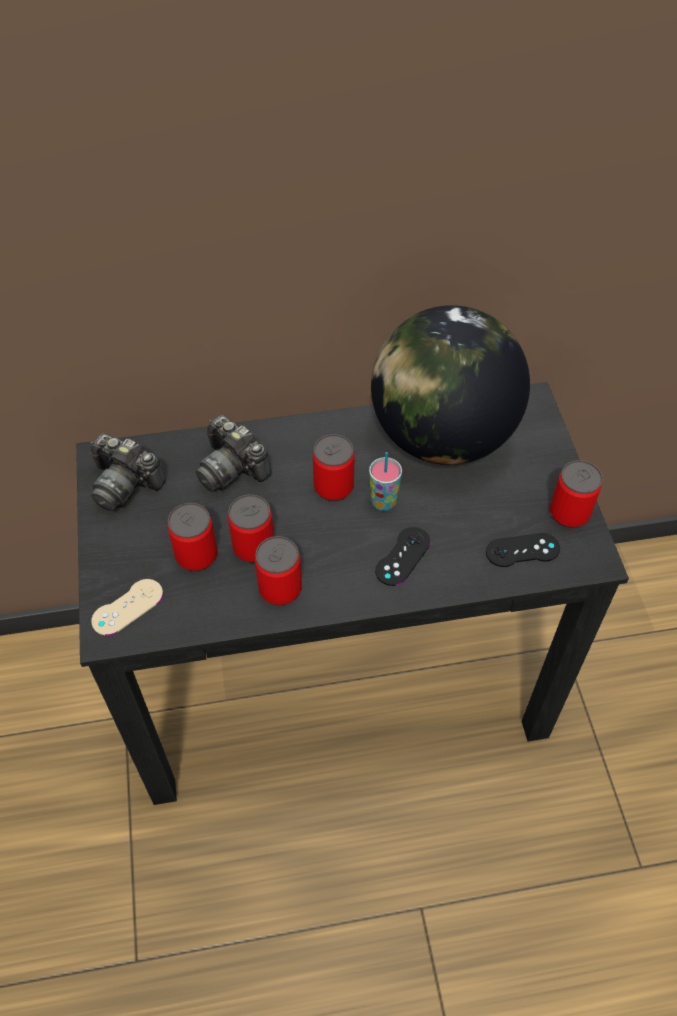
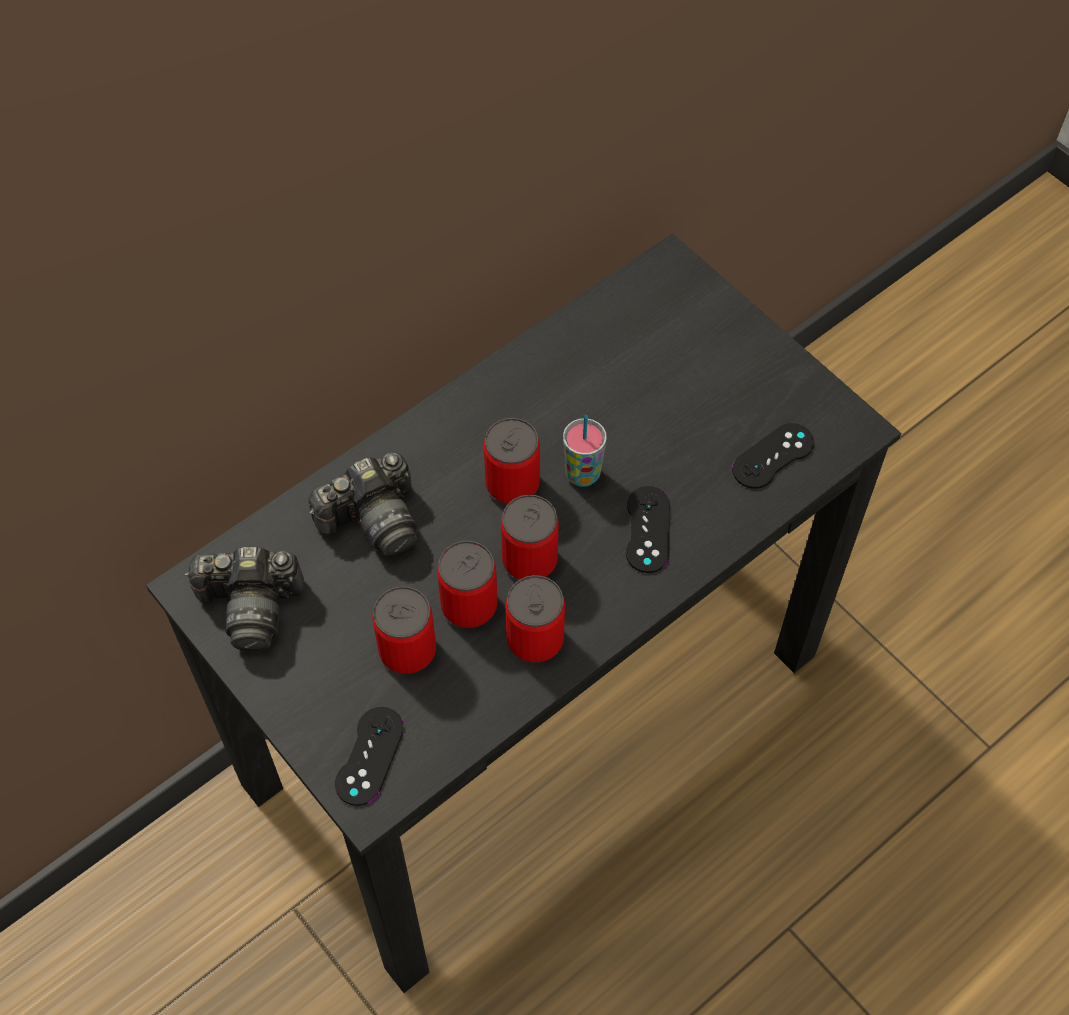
camera: 30 degrees left, 5 degrees up
beige game controller [91,579,163,635] -> black game controller [335,707,404,806]
camera [196,415,272,492] -> camera turned 45 degrees counterclockwise [309,452,417,557]
globe [371,305,530,465] -> none
can [550,460,603,528] -> can moved to [501,495,559,579]

